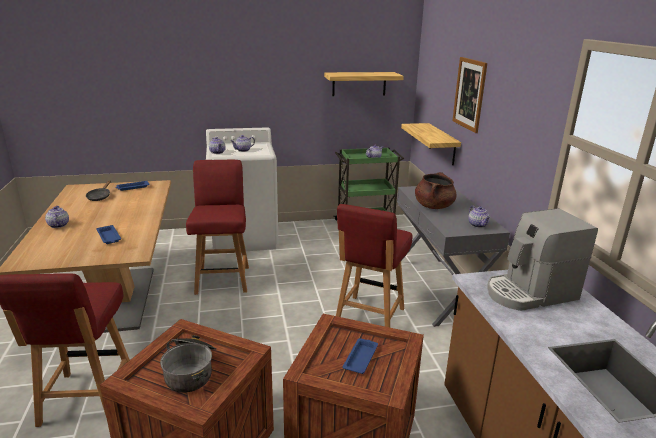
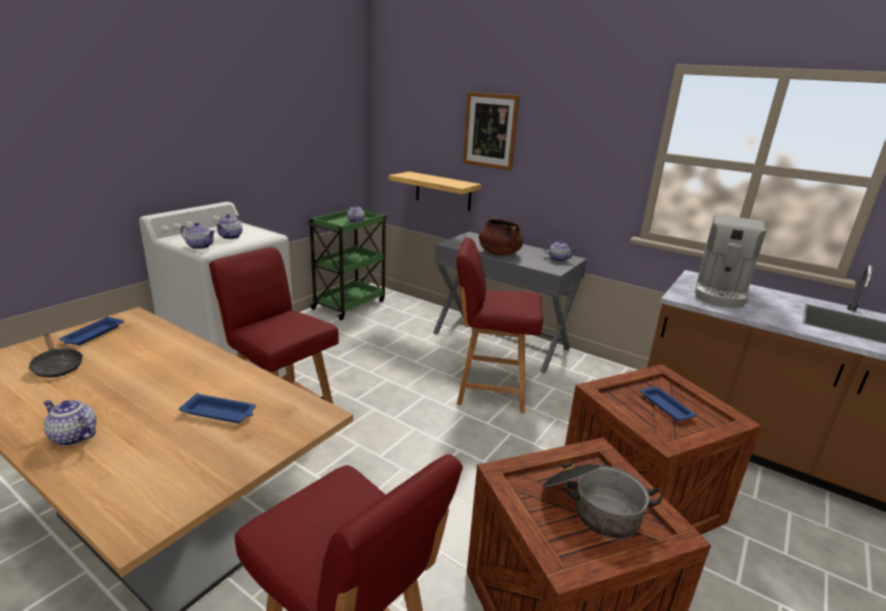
camera: 45 degrees left, 0 degrees up
shelf [324,72,404,96] -> none
red chair [336,204,412,327] -> red chair turned 120 degrees clockwise [456,238,543,413]

